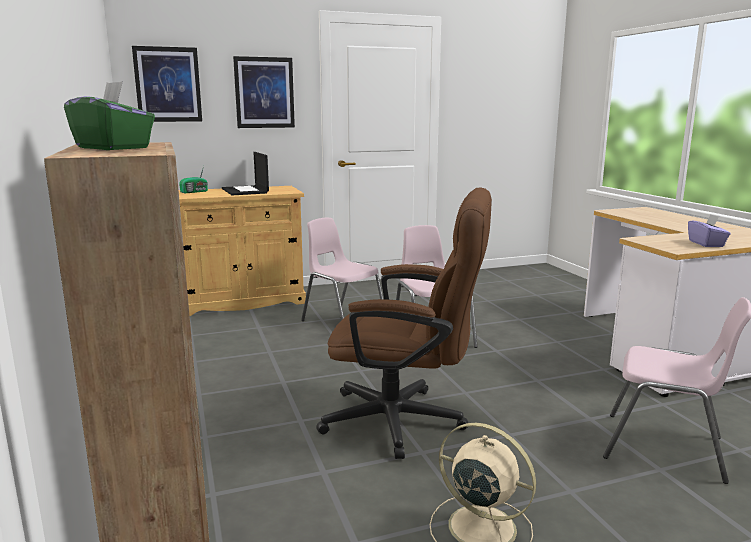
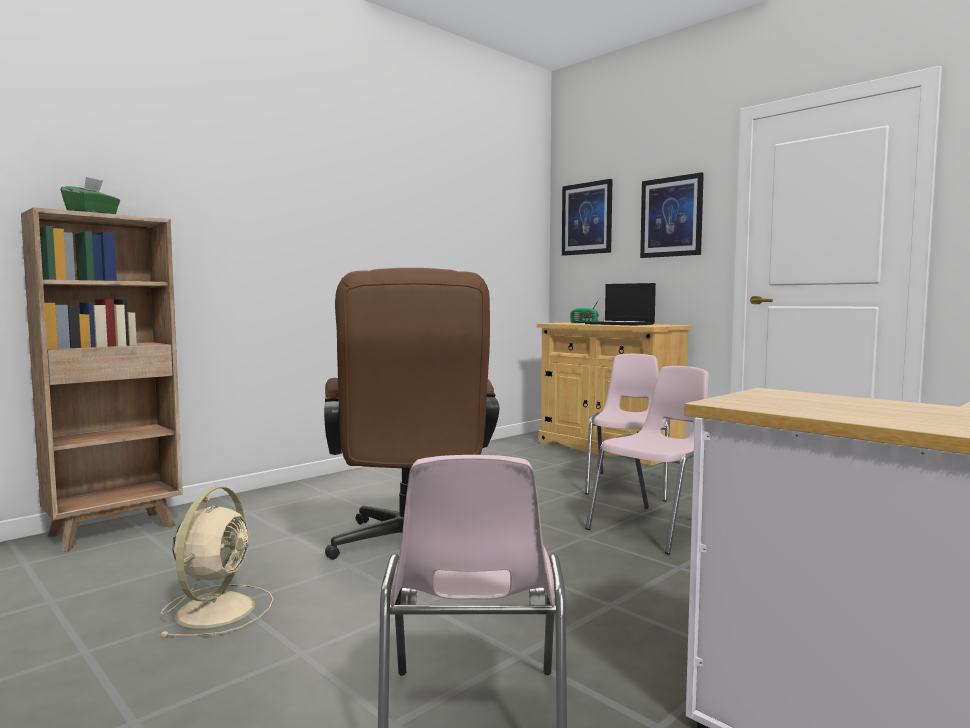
camera: 65 degrees right, 10 degrees down
laptop [222,152,269,195] -> laptop turned 90 degrees counterclockwise [585,283,656,326]
purple tissue box [688,214,731,247] -> none

